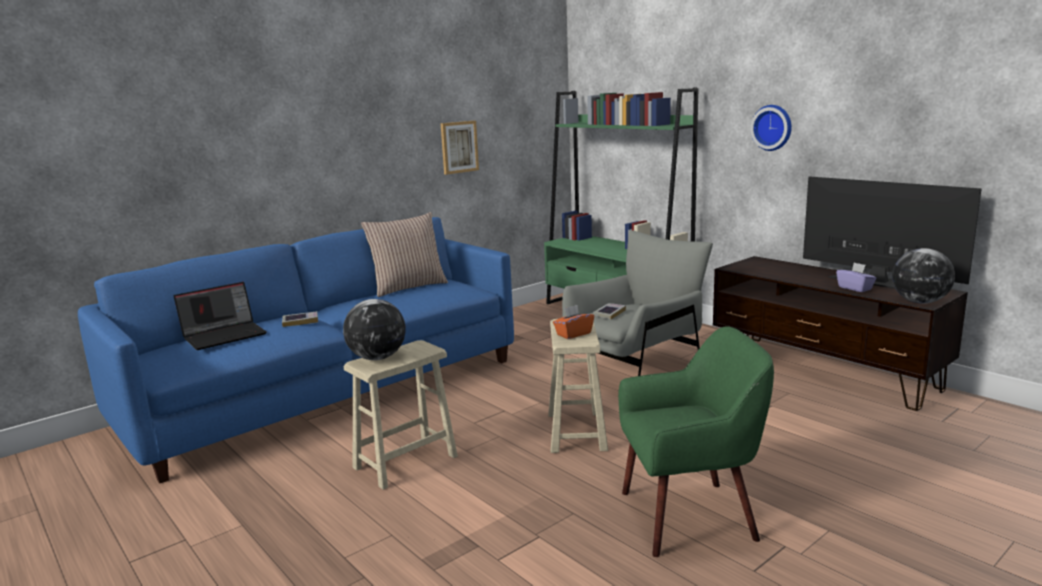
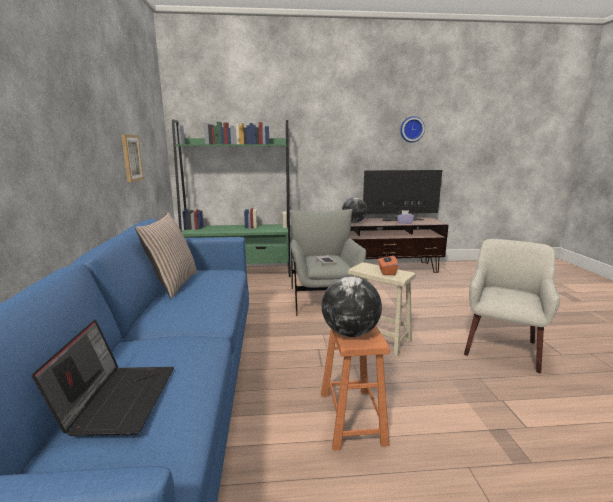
camera: 55 degrees left, 0 degrees up
book [282,311,318,327] -> none
beige stool [343,340,458,490] -> orange stool [321,326,390,451]
green armchair [618,326,774,557] -> beige armchair [464,239,560,373]
wall clock [750,105,792,151] -> wall clock moved to [400,116,425,143]
globe [892,248,955,304] -> globe moved to [342,197,367,223]

